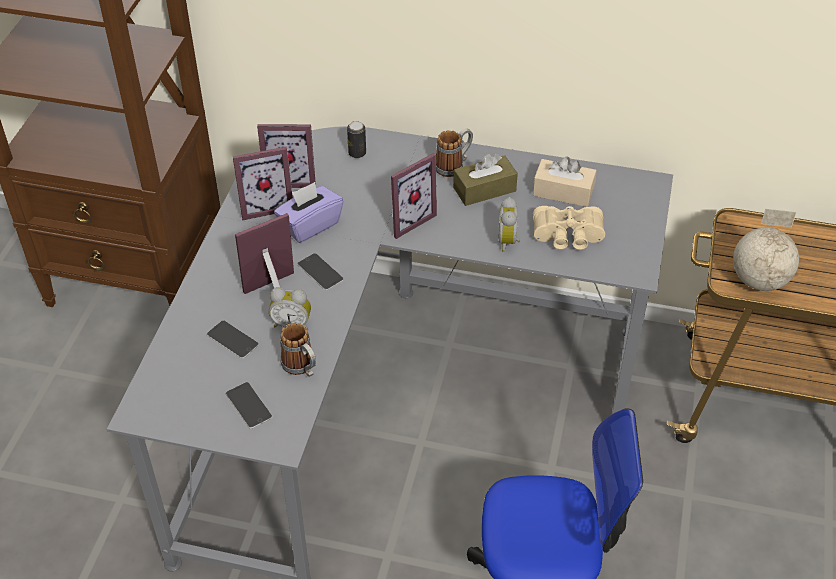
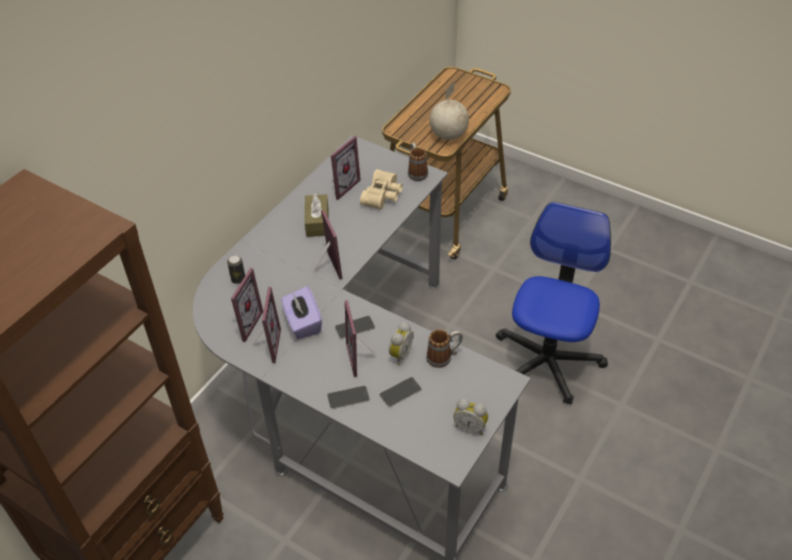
camera: 70 degrees left, 0 degrees up
phone [226,382,273,429] -> phone moved to [327,385,370,409]
mug [436,128,473,177] -> mug moved to [408,143,428,181]
alarm clock [499,197,520,252] -> alarm clock moved to [453,398,488,435]
beige tissue box [533,156,597,207] -> picture frame [331,136,361,200]

